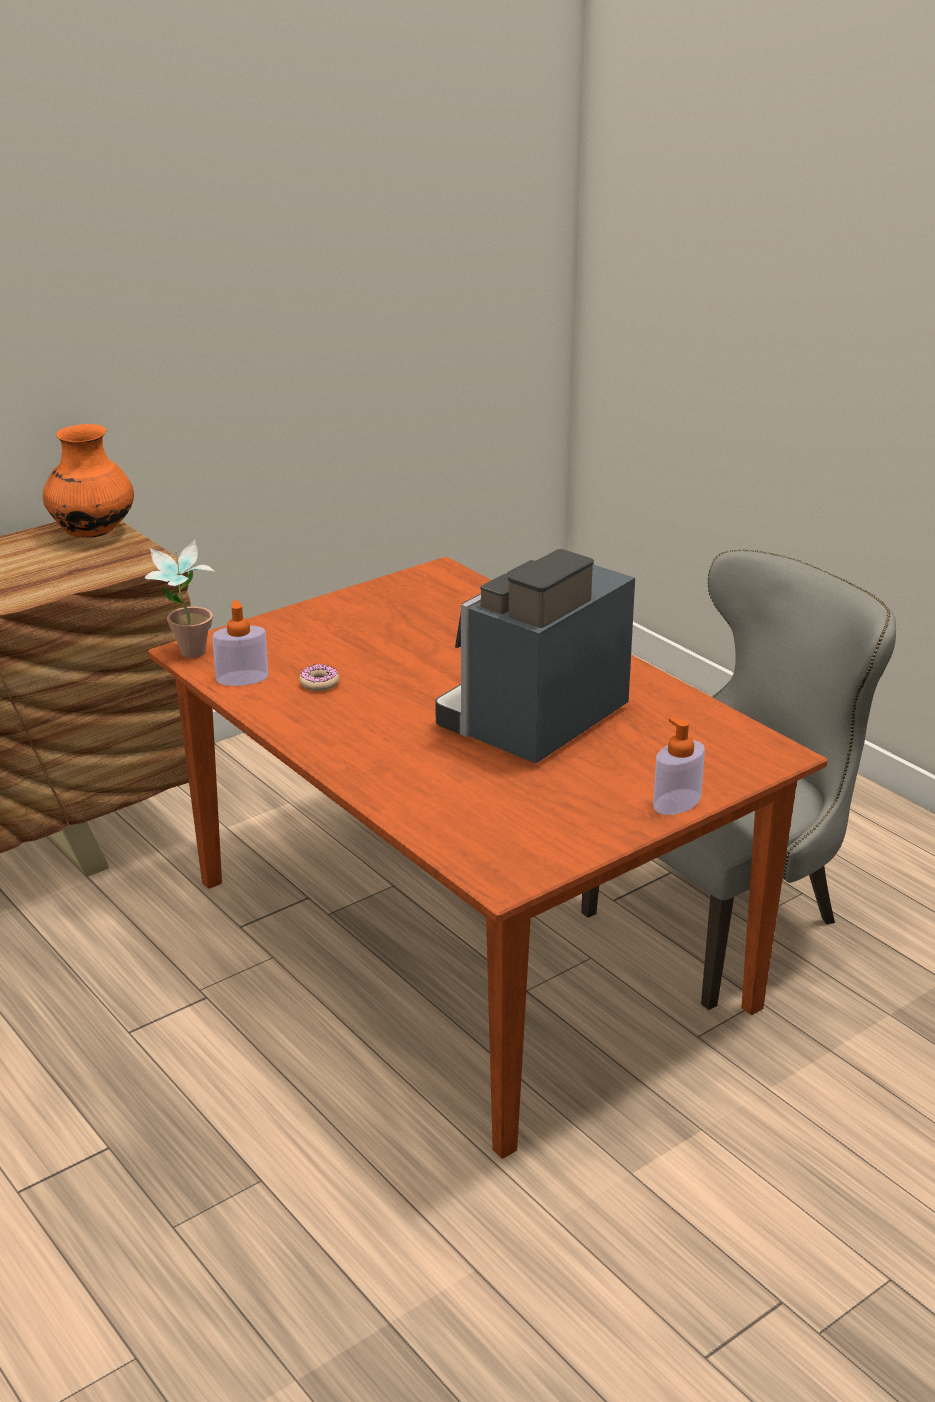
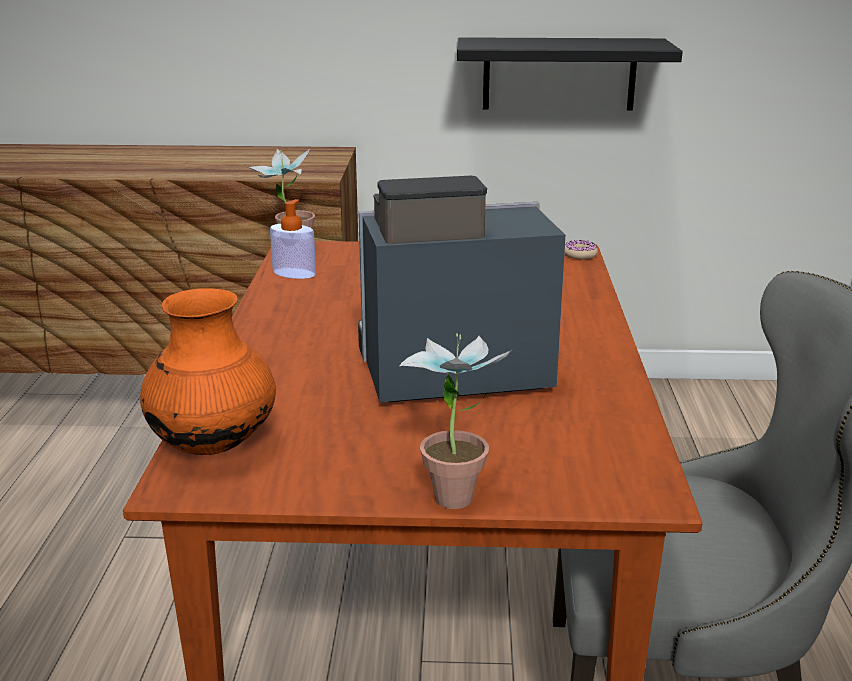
camera: 40 degrees right, 5 degrees down
orange vase [43,424,134,538] -> orange vase moved to [140,288,276,455]
donut [299,664,339,691] -> donut moved to [565,240,598,259]
soap dispenser [653,717,705,815] -> potted plant [400,333,513,509]
none -> black shelf [457,37,683,110]

